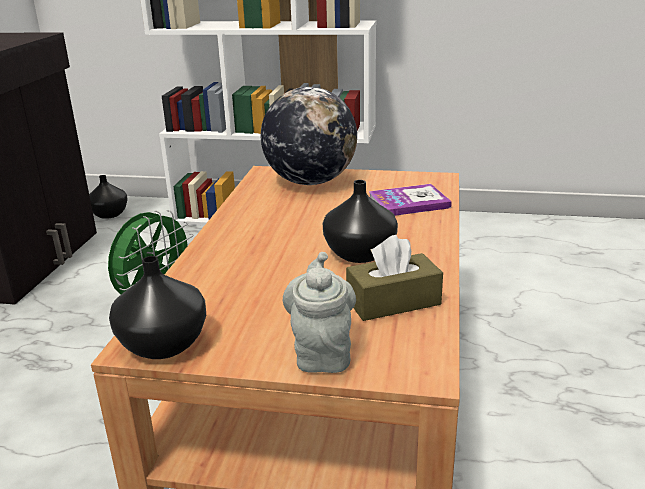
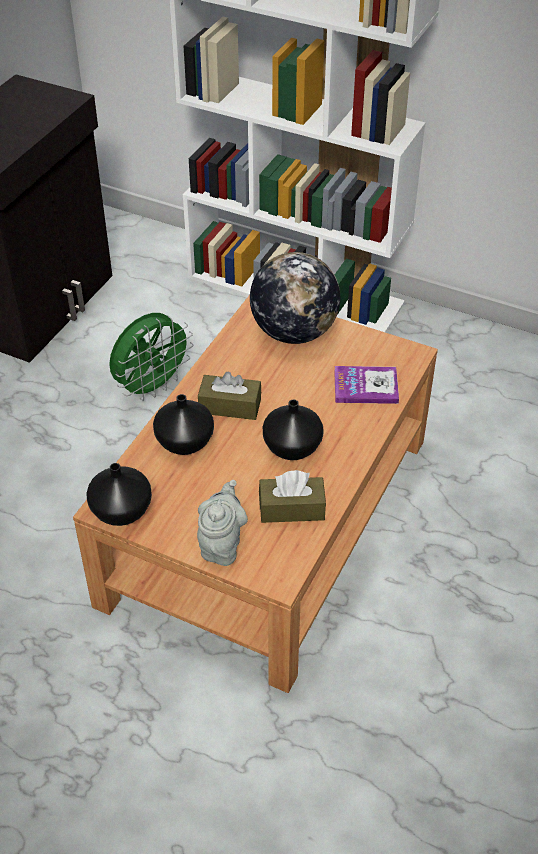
camera: 15 degrees right, 20 degrees up
black vase [89,175,128,219] -> black vase moved to [153,394,214,455]
none -> brown tissue box [198,371,261,420]

